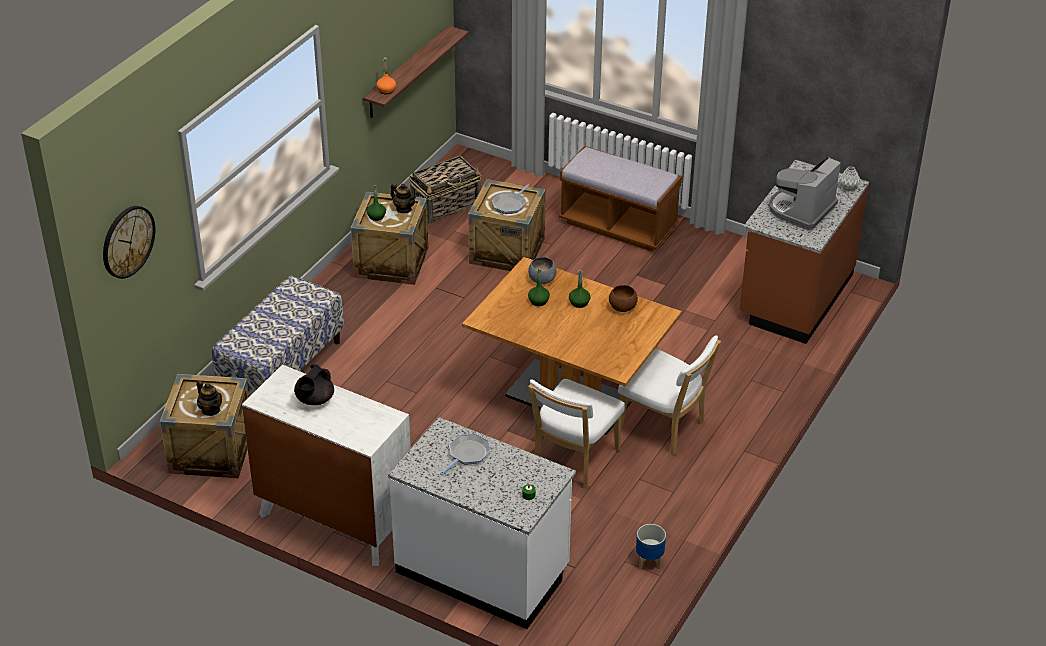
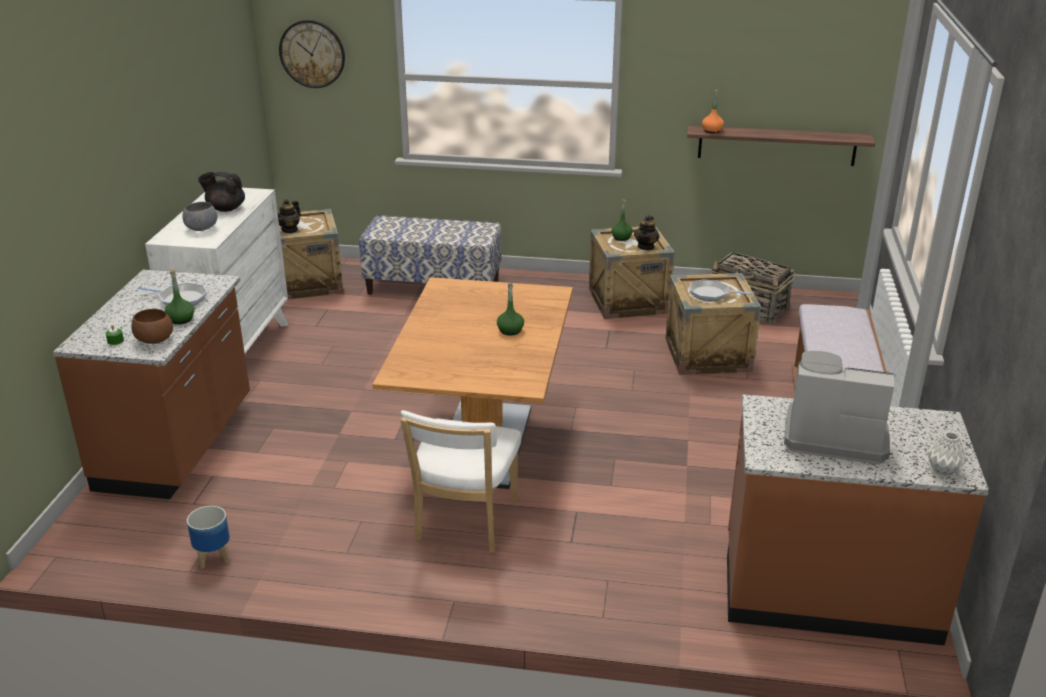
camera: 70 degrees right, 10 degrees down
white counter [388,417,576,629] -> brown counter [53,270,250,499]
grey bowl [528,257,557,284] -> grey bowl moved to [182,202,217,231]
green bottle [528,268,550,306] -> green bottle moved to [165,269,194,324]
white chair [528,379,625,488] -> none
brown bowl [609,285,638,312] -> brown bowl moved to [131,309,173,344]

